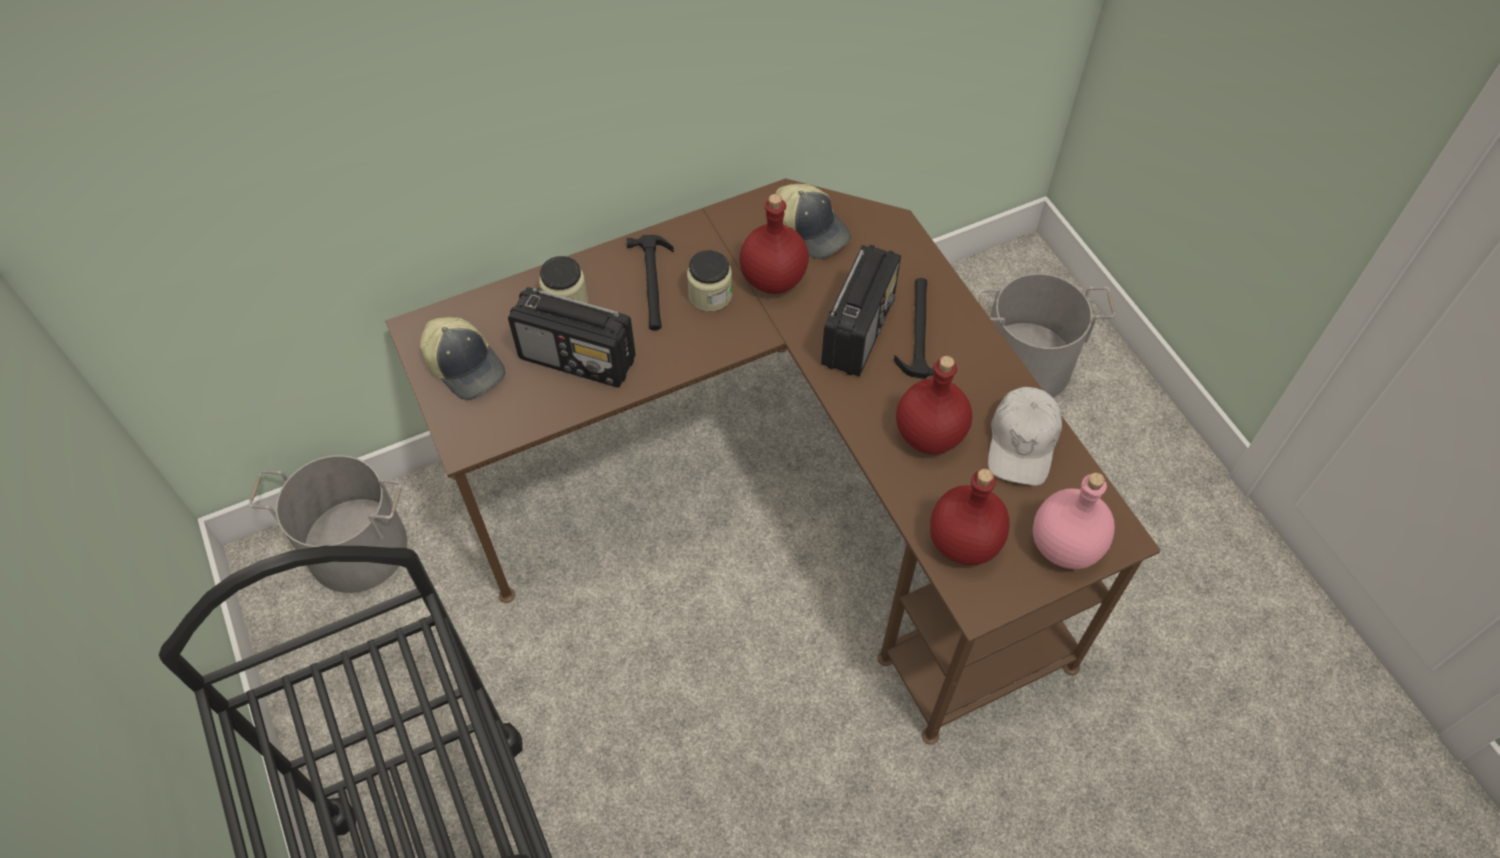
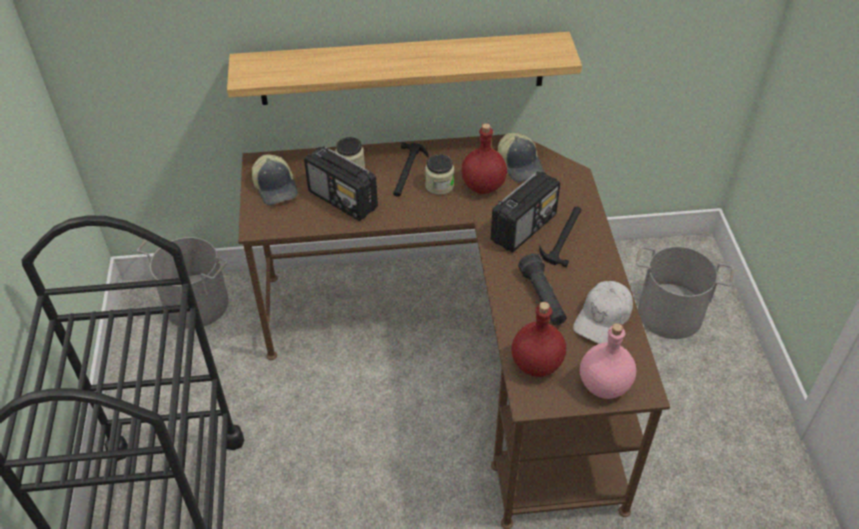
camera: 20 degrees right, 10 degrees down
red bottle [896,356,972,454] -> black flashlight [518,253,567,325]
none -> shelf [227,32,582,105]

